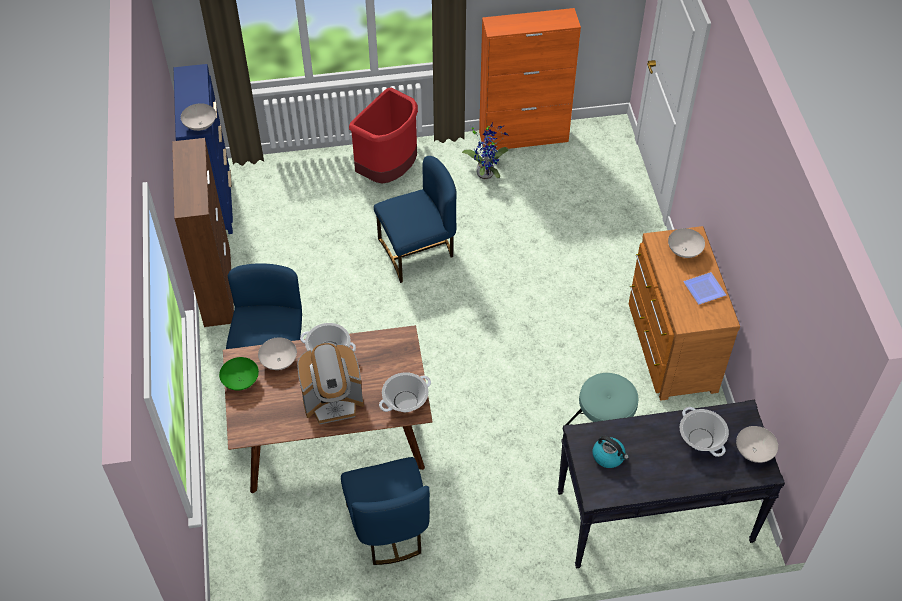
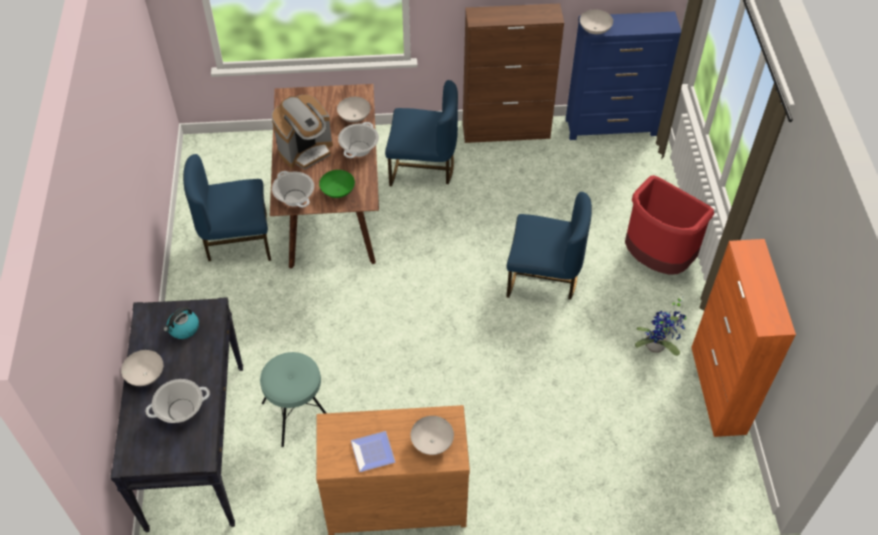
camera: 95 degrees right, 0 degrees up
green bowl [219,357,259,391] -> green bowl moved to [319,170,355,198]
coffee machine [297,343,364,424] -> coffee machine turned 120 degrees counterclockwise [271,95,333,170]
blue chair [374,156,457,283] -> blue chair turned 60 degrees counterclockwise [507,192,592,300]
white bowl [736,426,778,463] -> white bowl moved to [121,350,163,386]

